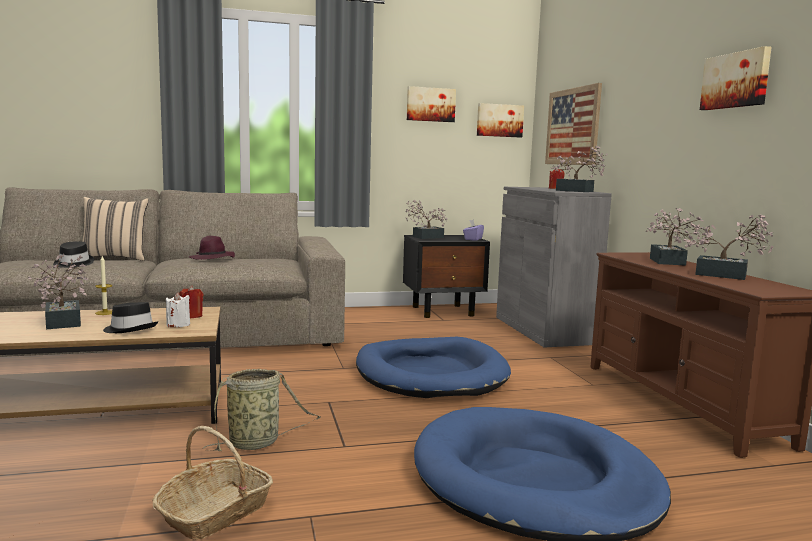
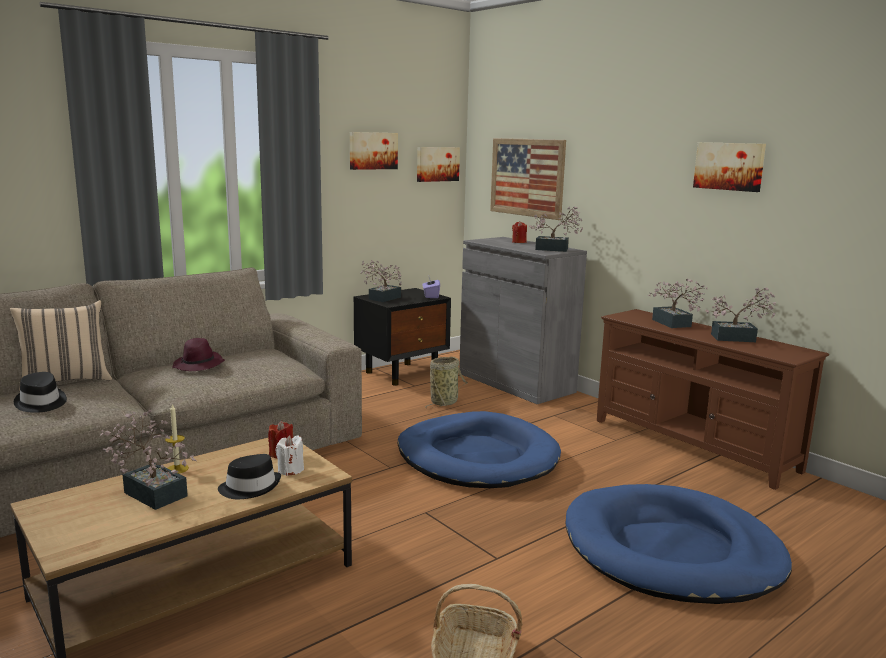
camera: 25 degrees left, 5 degrees up
basket [203,369,321,451] -> basket moved to [425,357,467,408]

